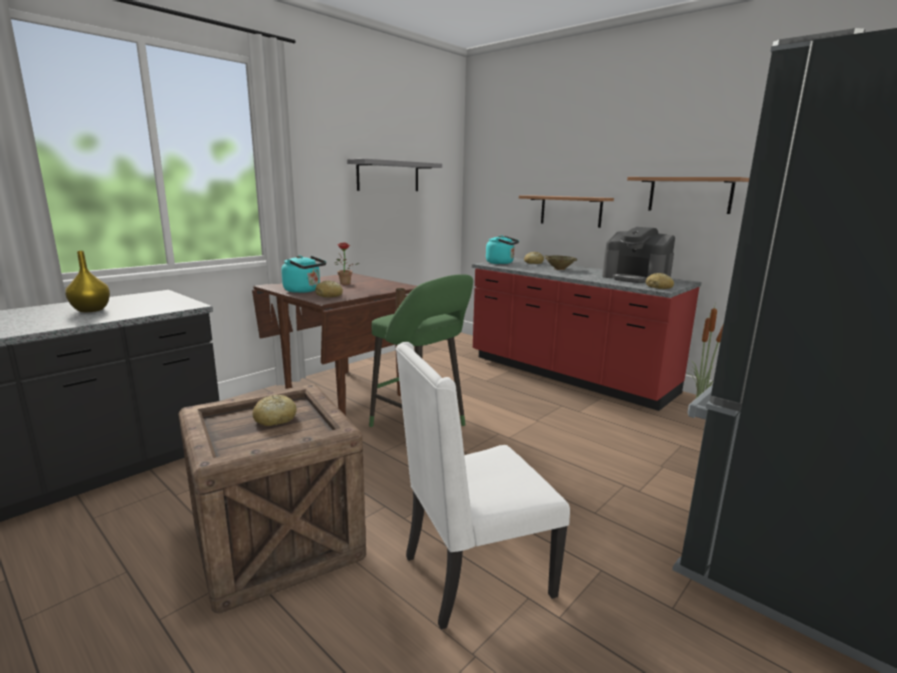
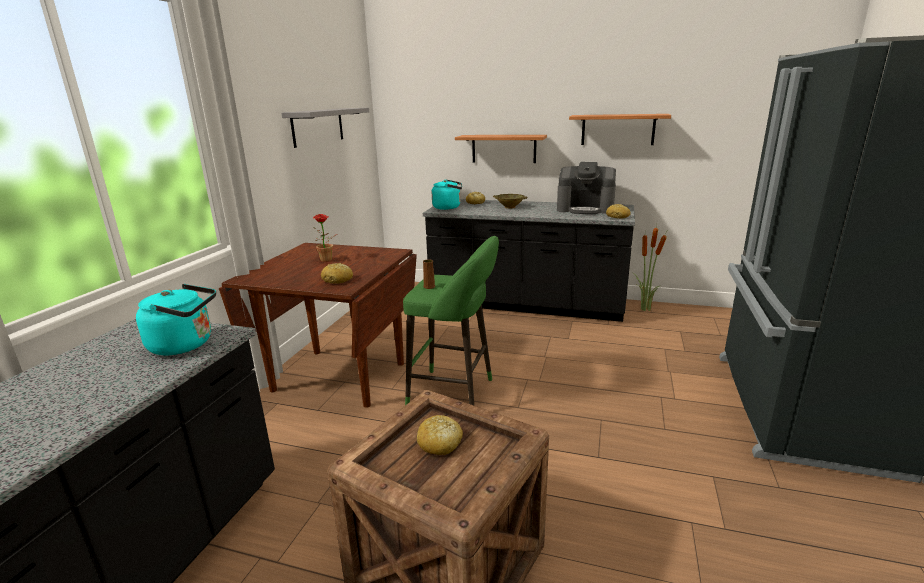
camera: 25 degrees left, 5 degrees up
yellow vase [65,251,110,312] -> none
turquoise kettle [281,255,326,293] -> turquoise kettle moved to [136,284,216,355]
white chair [396,342,570,630] -> none
red counter [472,258,701,411] -> black counter [423,199,635,322]

